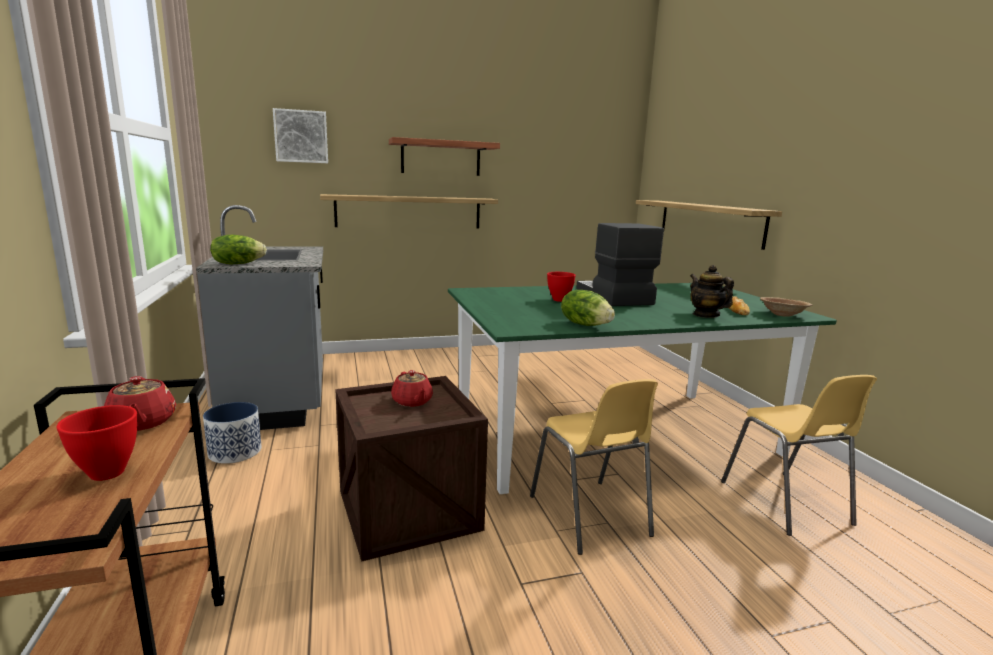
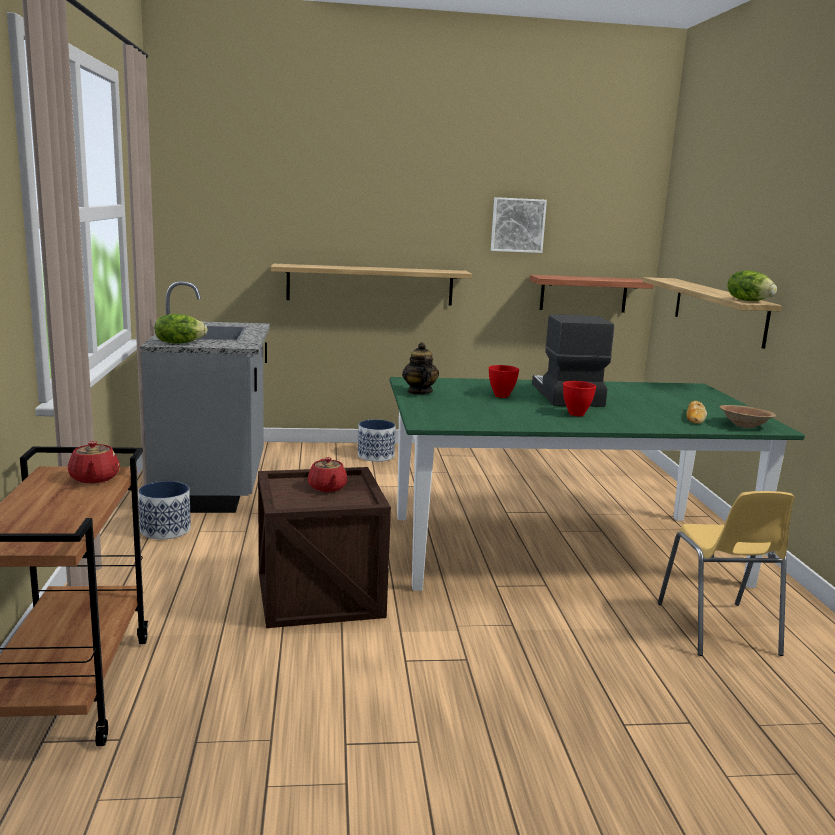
camera: 10 degrees right, 0 degrees up
red bowl [57,405,137,481] -> red bowl moved to [563,381,596,416]
picture [273,108,328,163] -> picture moved to [491,197,547,253]
shelf [389,137,500,176] -> shelf moved to [529,275,654,313]
yellow chair [530,379,658,555] -> none
lettuce [561,290,615,326] -> lettuce moved to [727,270,777,301]
teapot [690,265,734,318] -> teapot moved to [402,342,439,394]
none -> planter [358,419,396,462]

